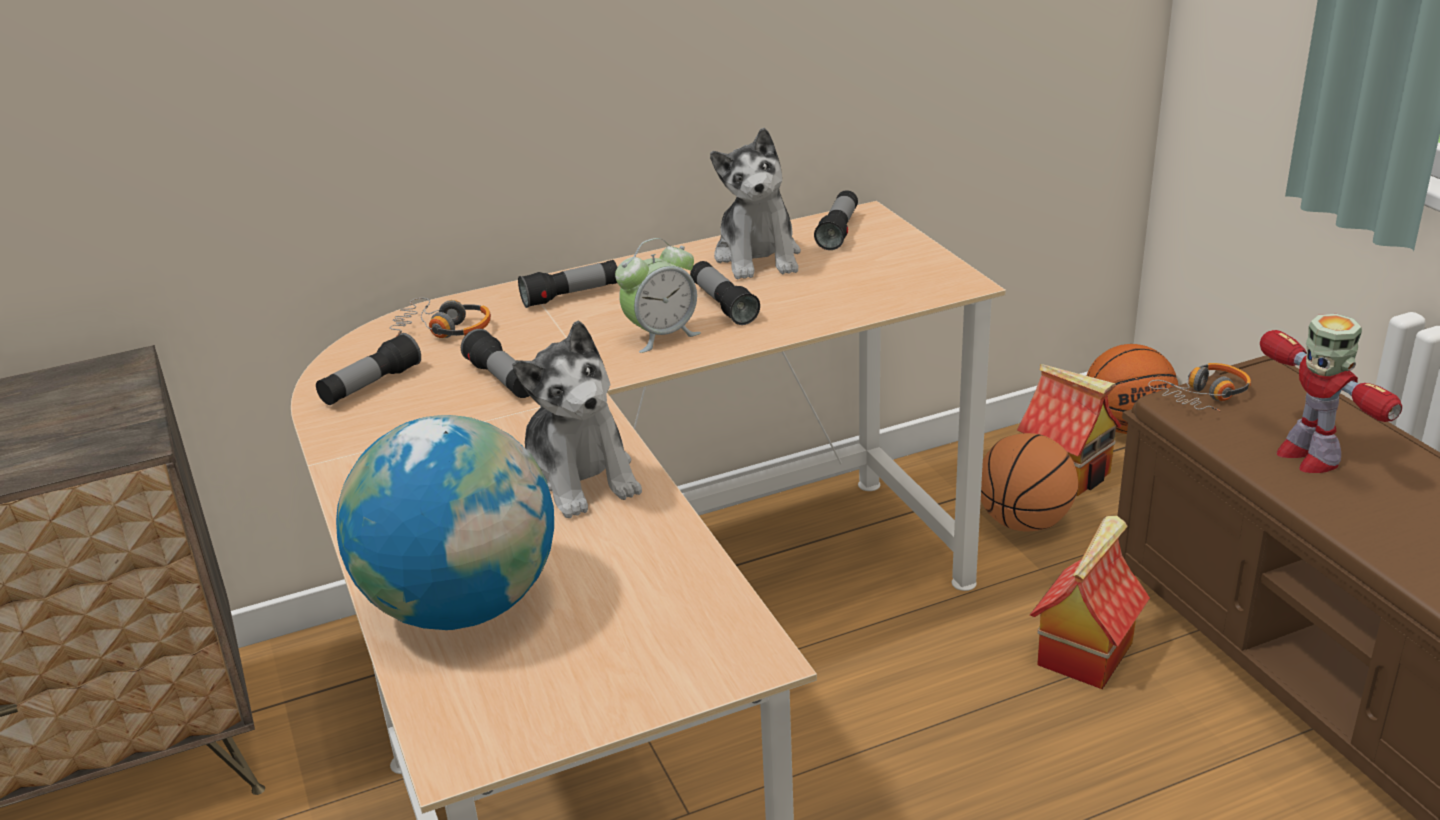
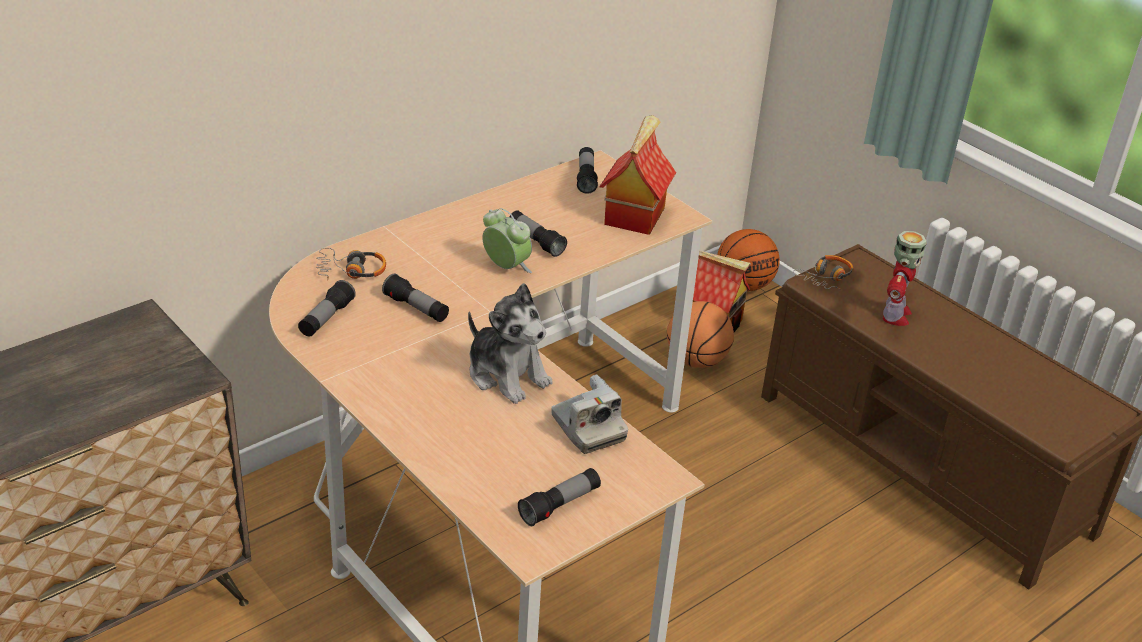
camera: 20 degrees left, 5 degrees up
globe [336,415,554,630] -> none
flashlight [518,260,617,308] -> flashlight moved to [518,468,601,526]
alarm clock [615,238,701,353] -> alarm clock turned 90 degrees counterclockwise [482,208,532,273]
plush toy [710,128,801,280] -> none
toy house [1030,516,1150,689] -> toy house moved to [599,115,676,235]
toy robot [1260,314,1402,473] -> toy robot turned 120 degrees counterclockwise [883,231,927,326]
none -> camera [551,375,628,454]

